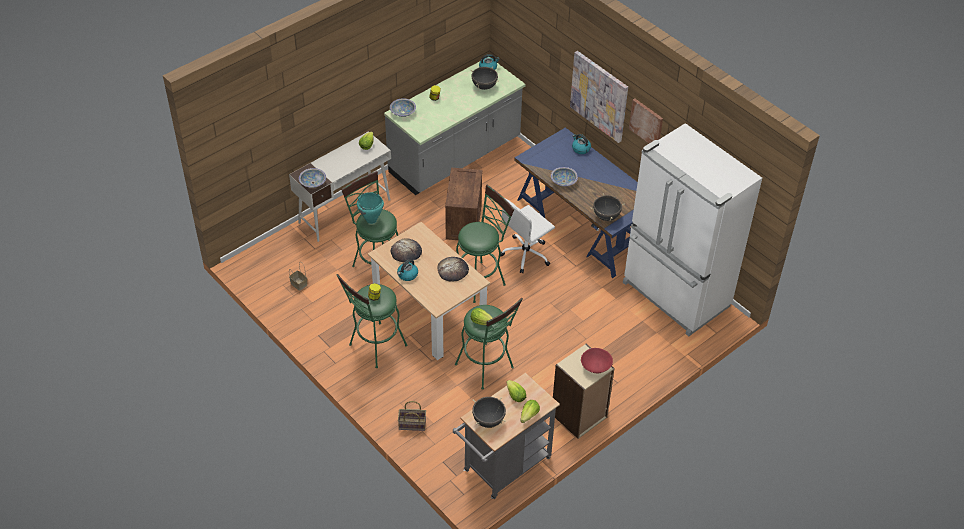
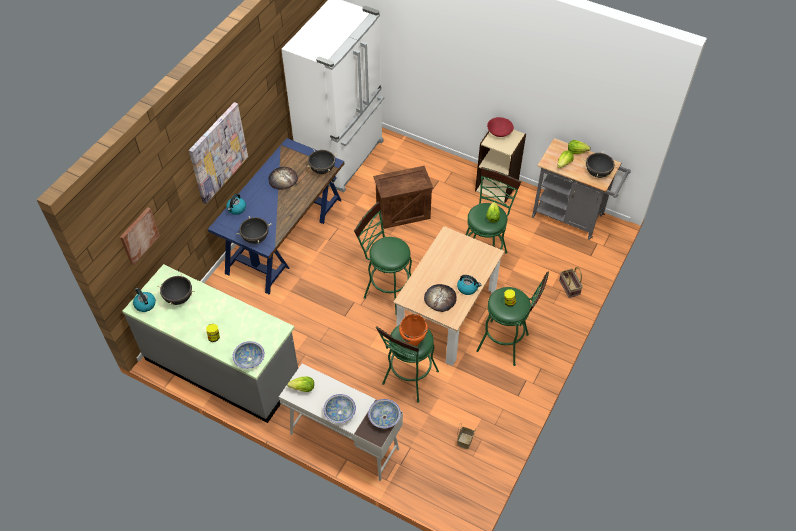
camera: 110 degrees left, 5 degrees up
turquoise cooking pot [357,192,384,224] -> orange cooking pot [399,314,428,346]
bread [438,257,469,281] -> bread moved to [269,167,298,190]
crate [445,168,482,240] -> crate moved to [373,166,433,229]
white office chair [500,198,555,273] -> none
bowl [551,167,578,186] -> bowl moved to [323,394,356,423]
picture [629,98,663,143] -> picture moved to [120,207,160,265]
none -> black cooking pot [236,216,271,244]

